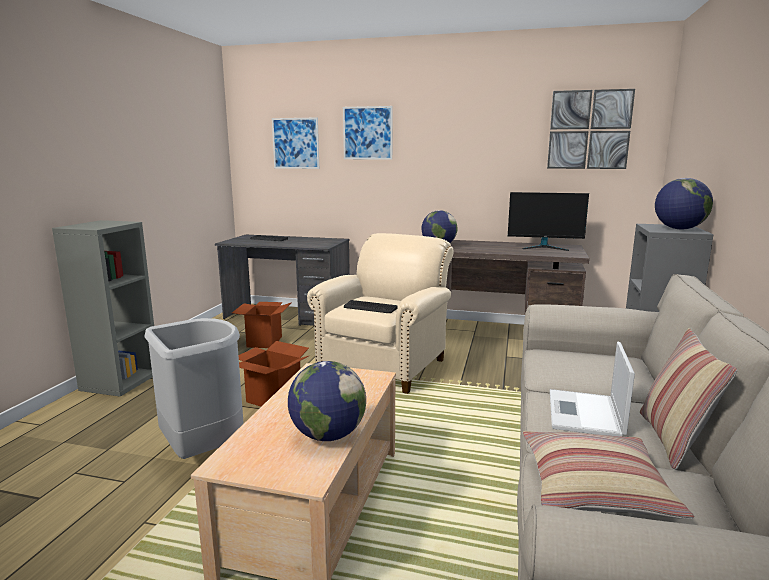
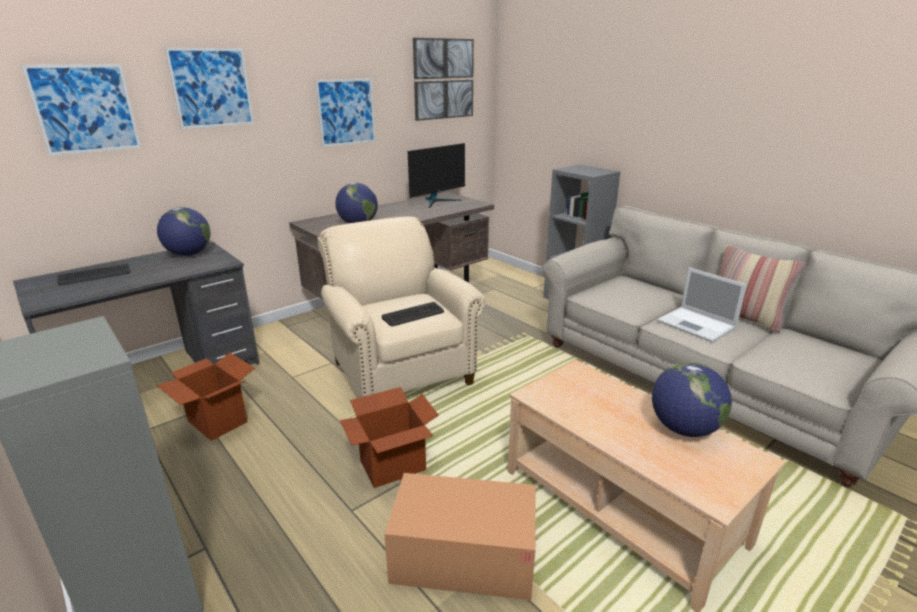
camera: 55 degrees left, 10 degrees up
grey trash can [144,318,244,459] -> cardboard box [384,473,536,600]
pillow [522,431,694,519] -> none
globe [655,178,713,230] -> globe moved to [157,207,211,256]
none -> picture [315,78,375,147]

